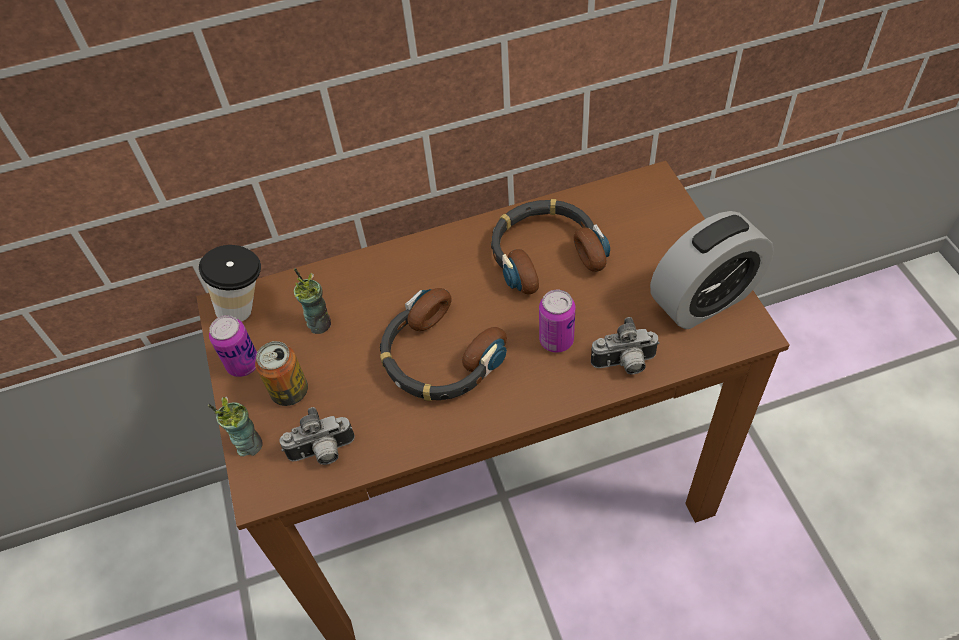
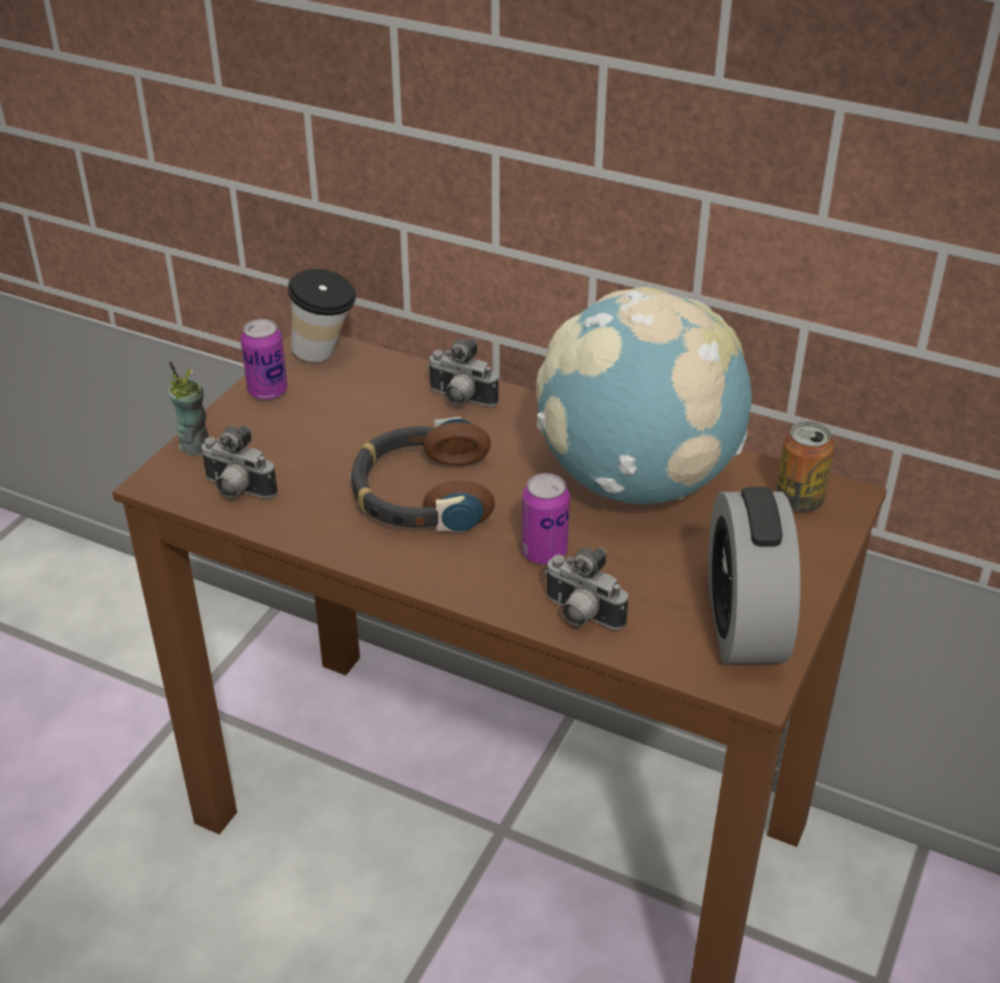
camera: 40 degrees right, 15 degrees down
can [255,341,308,406] -> can moved to [776,421,834,512]
cup [294,268,331,334] -> none
headphones [491,199,610,294] -> globe [536,287,752,504]
alarm clock [650,211,774,329] -> alarm clock turned 75 degrees clockwise [708,487,800,664]
none -> camera [427,338,499,407]

